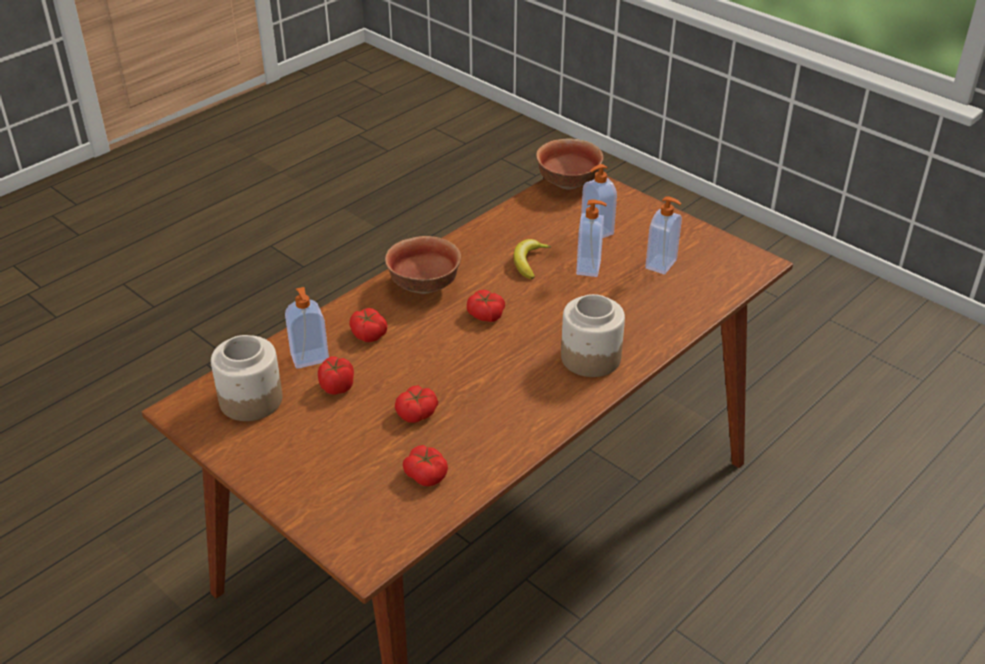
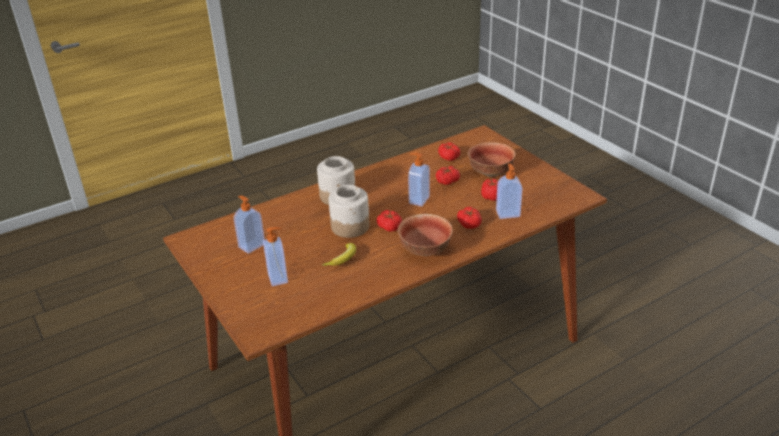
camera: 165 degrees left, 5 degrees down
jar [211,335,283,421] -> jar moved to [329,185,370,238]
bowl [536,139,603,189] -> bowl moved to [468,142,516,177]
soap dispenser [576,200,607,277] -> soap dispenser moved to [408,152,430,206]

